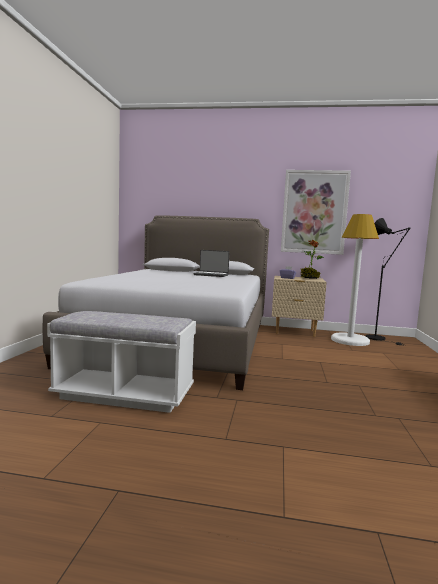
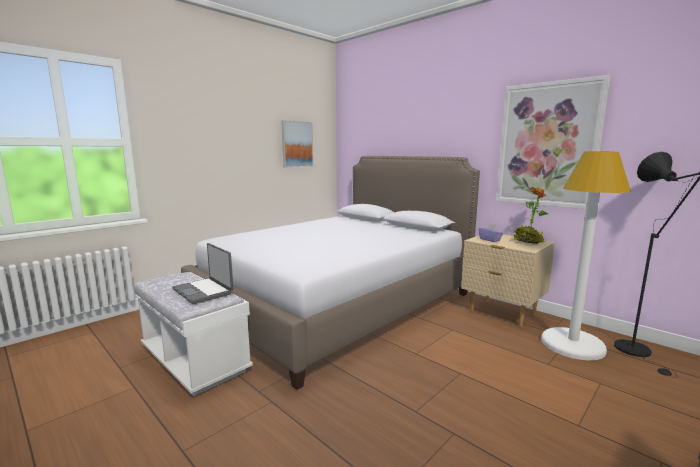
camera: 35 degrees right, 5 degrees up
laptop [194,250,230,277] -> laptop moved to [172,243,233,304]
none -> picture [281,120,314,168]

